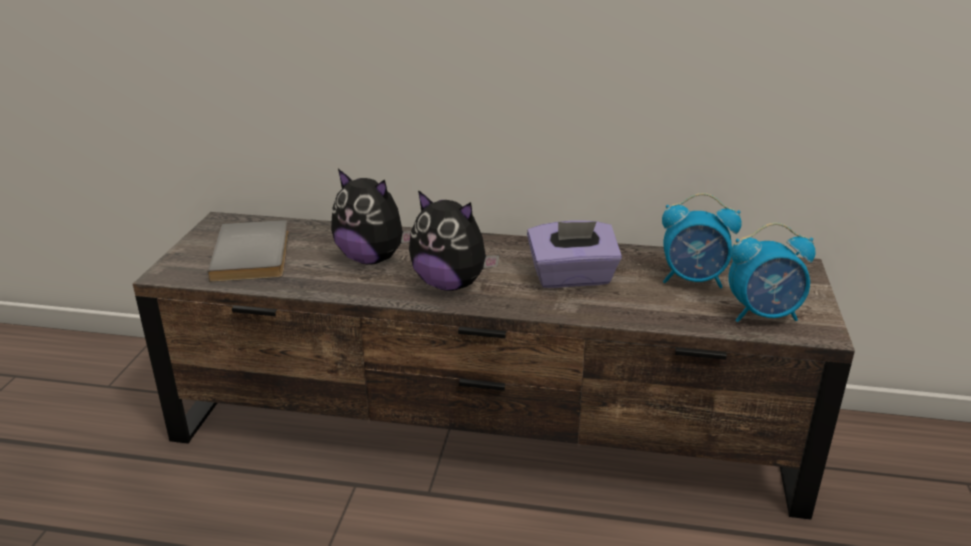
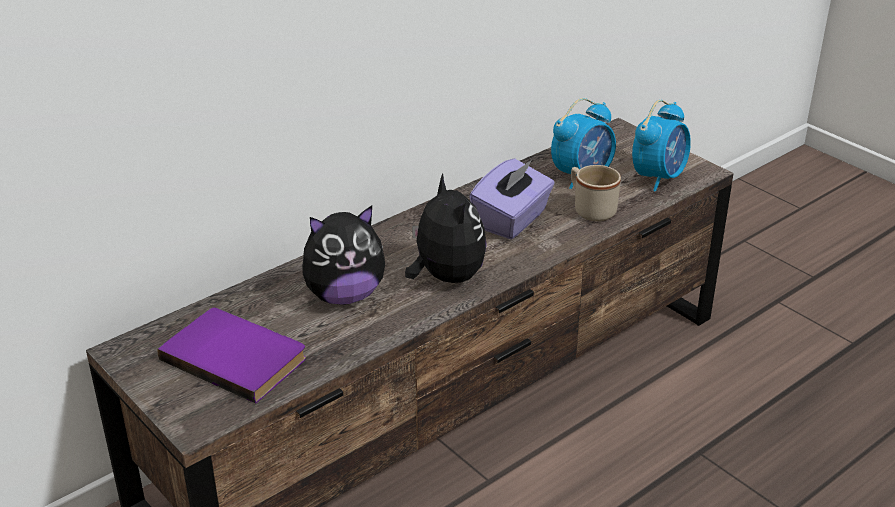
camera: 50 degrees left, 5 degrees up
grey book [208,220,289,282] -> purple book [157,308,306,403]
plush toy [409,190,499,291] -> plush toy turned 90 degrees counterclockwise [405,174,487,283]
none -> beige mug [571,165,621,221]

